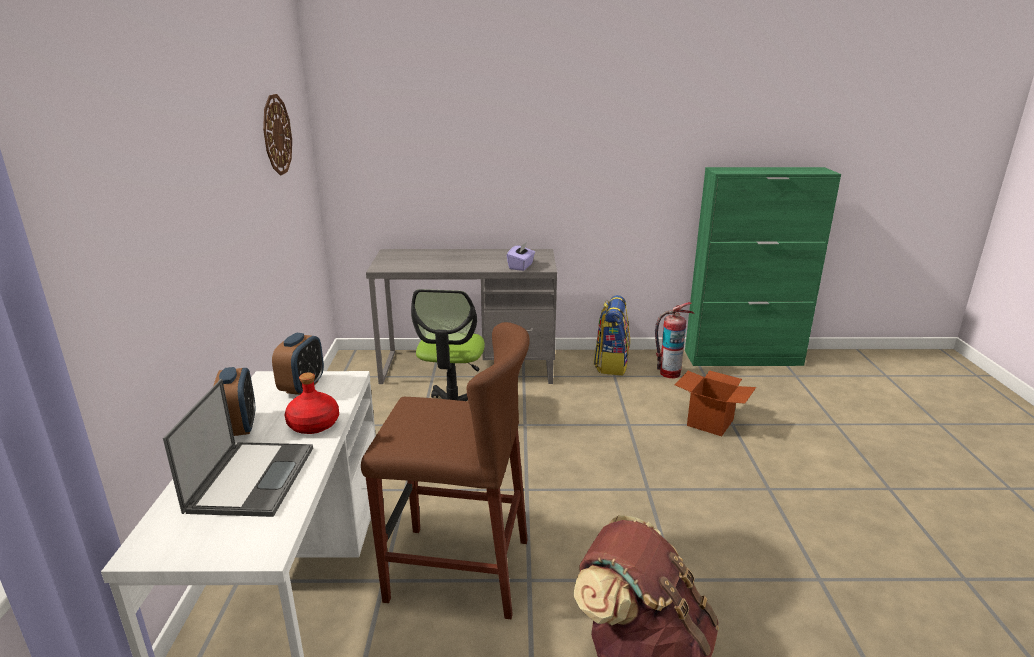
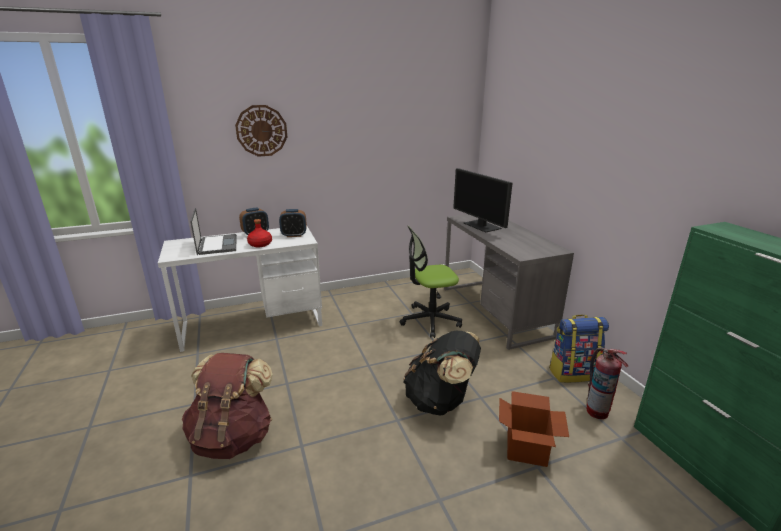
camera: 70 degrees right, 0 degrees up
laptop [163,379,313,517] -> laptop turned 90 degrees counterclockwise [190,208,237,255]
wall clock [263,94,292,176] -> wall clock moved to [235,105,287,157]
brown stool [361,322,530,619] -> none
purple tissue box [507,242,535,271] -> none
none -> black backpack [403,331,481,415]
none -> monitor [453,168,512,233]

